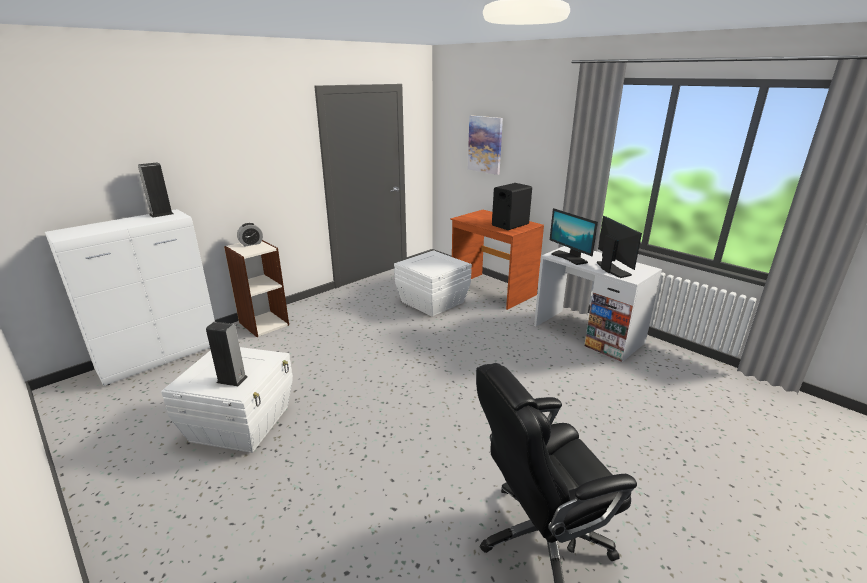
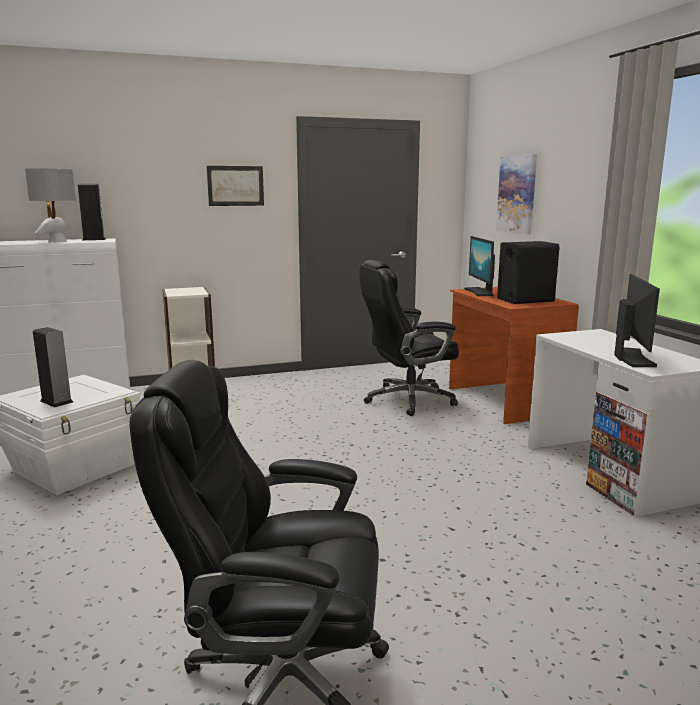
camera: 25 degrees right, 10 degrees down
alarm clock [237,223,263,246] -> none
white storage box [394,250,472,317] -> black office chair [359,260,459,416]
monitor [550,208,598,265] -> monitor moved to [464,236,495,296]
none -> grey table lamp [25,168,76,243]
none -> picture [207,166,264,206]

